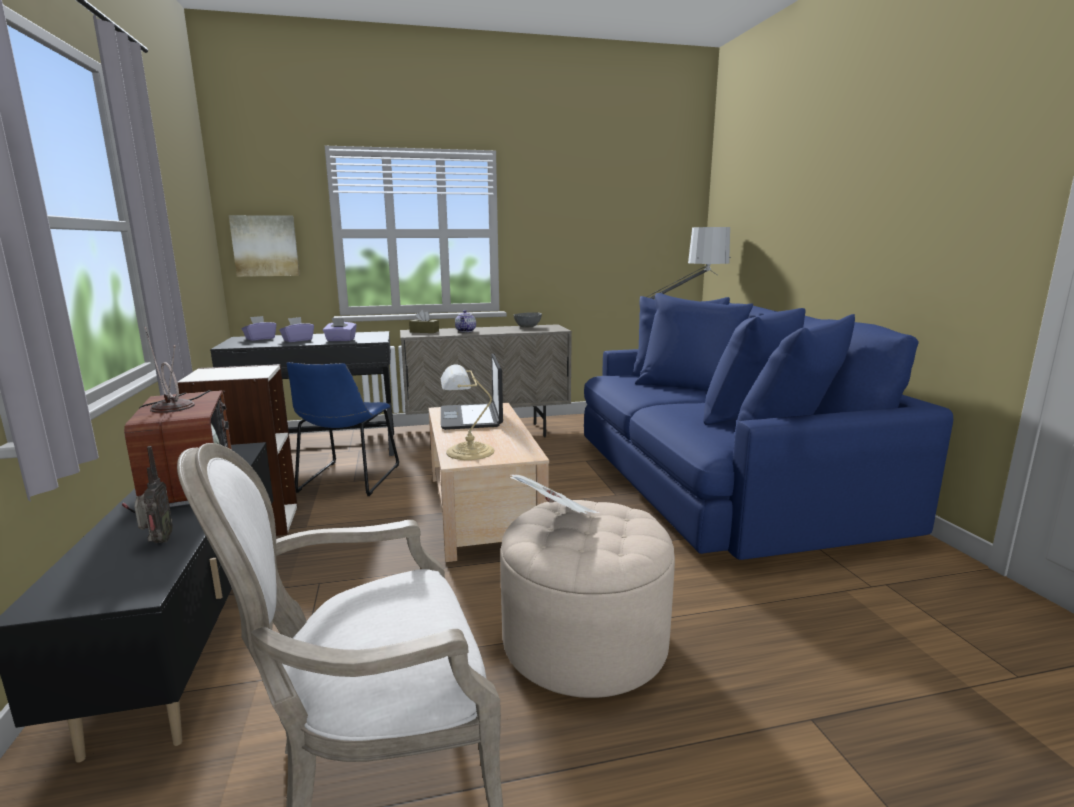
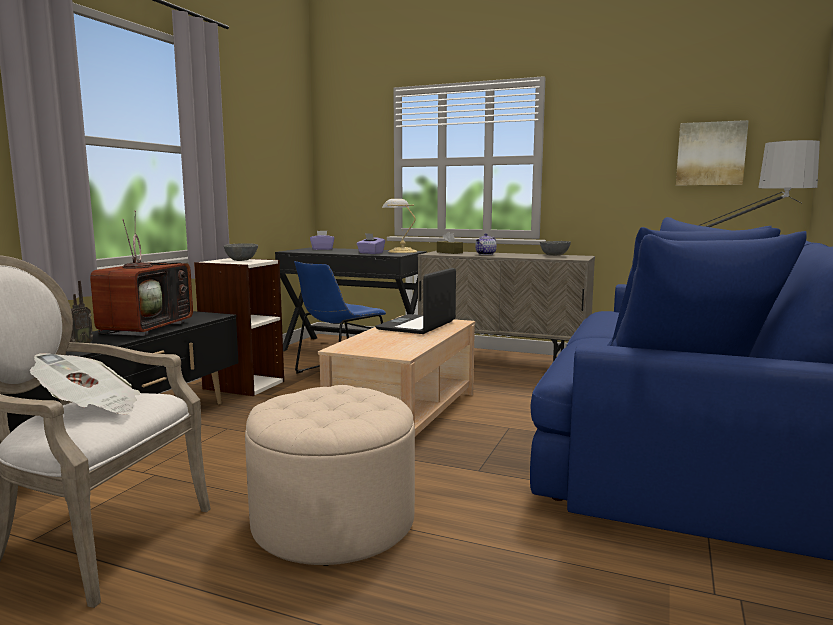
camera: 35 degrees right, 5 degrees down
picture [229,215,300,277] -> picture moved to [676,120,749,185]
purple tissue box [279,317,314,342] -> none
table lamp [441,364,494,460] -> table lamp moved to [382,199,417,253]
newspaper [509,475,600,515] -> newspaper moved to [30,353,140,414]
none -> grey bowl [224,243,258,261]

